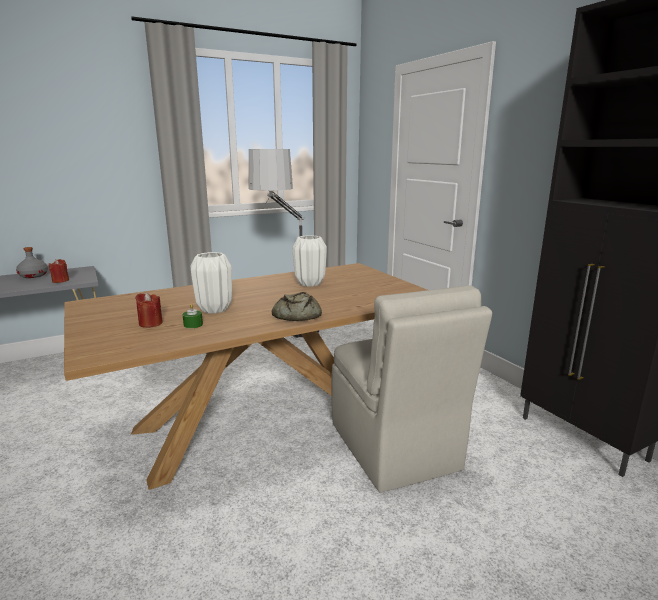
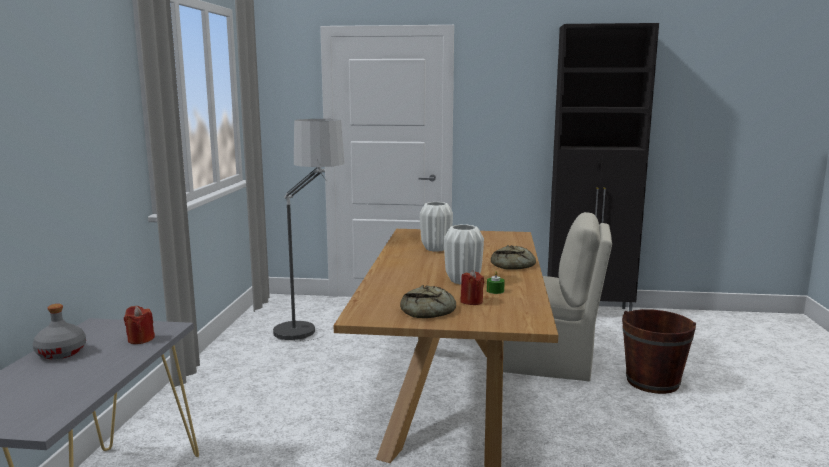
camera: 55 degrees left, 5 degrees down
none -> bread [400,285,456,318]
none -> brown bucket [622,309,696,394]

